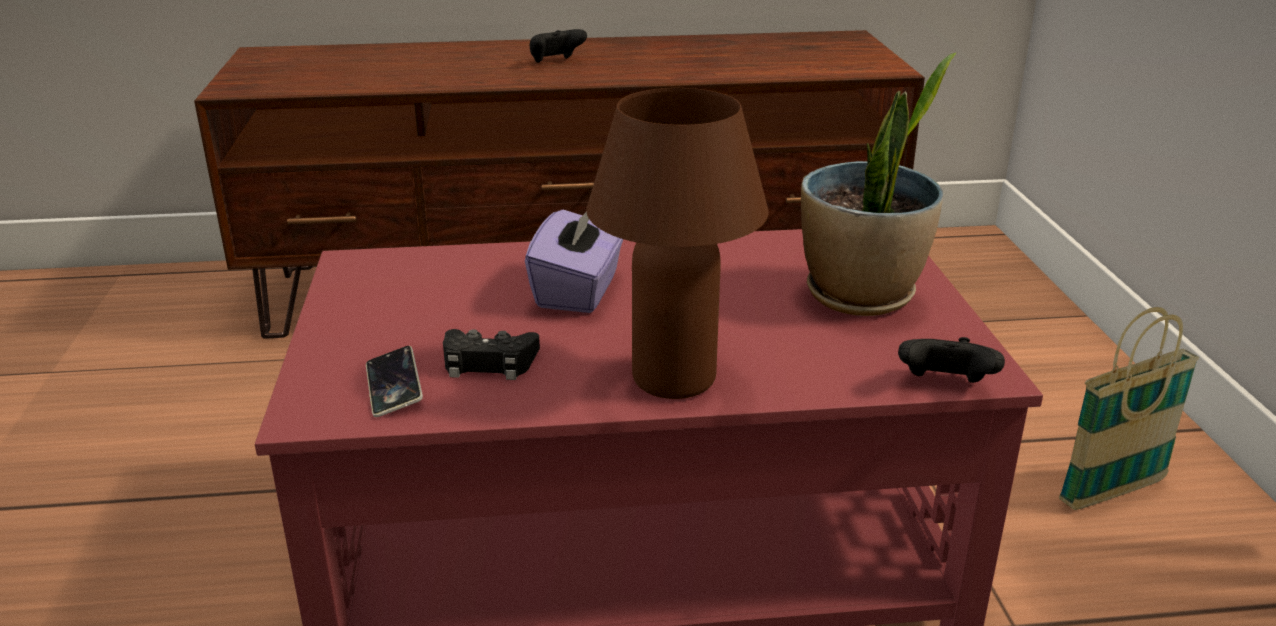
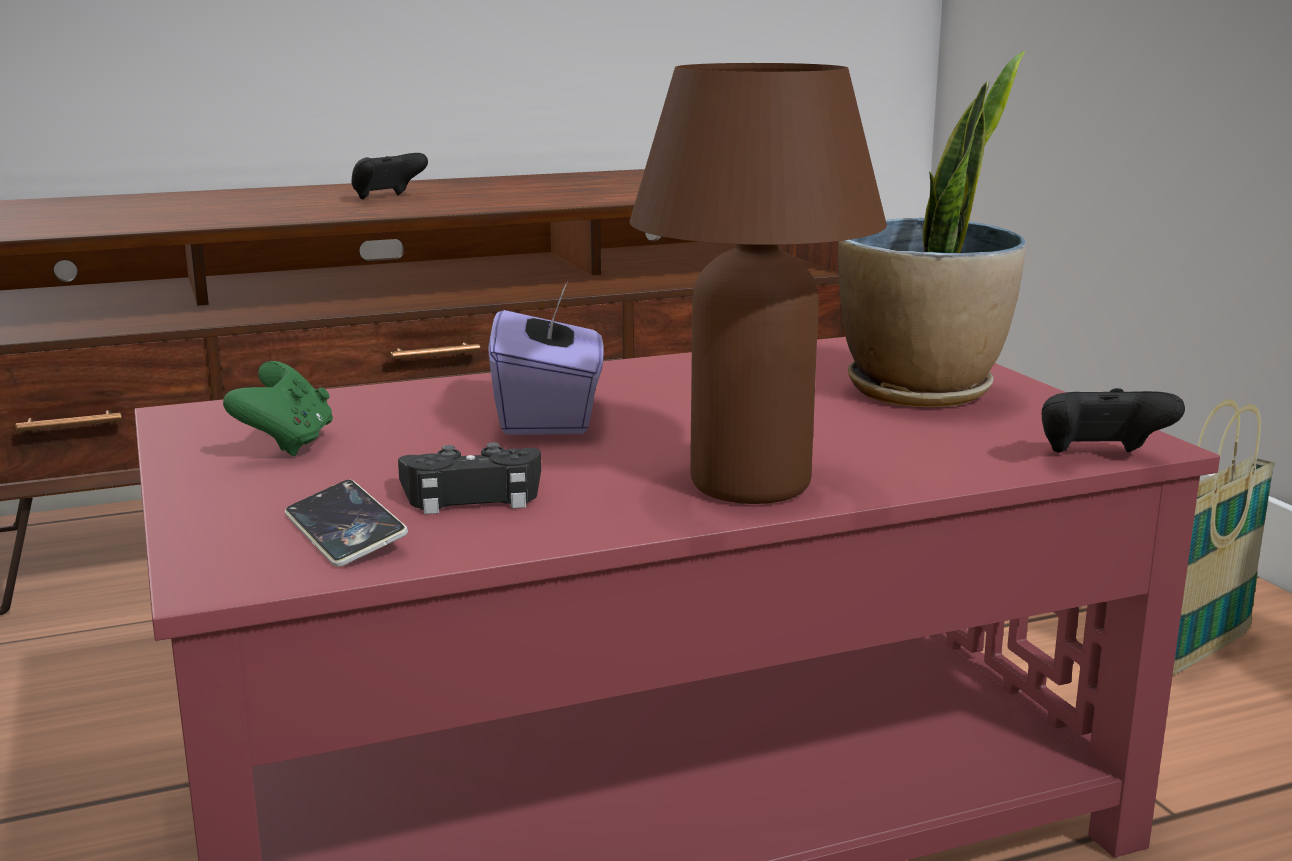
camera: 15 degrees left, 10 degrees down
none -> green game controller [223,361,333,456]

